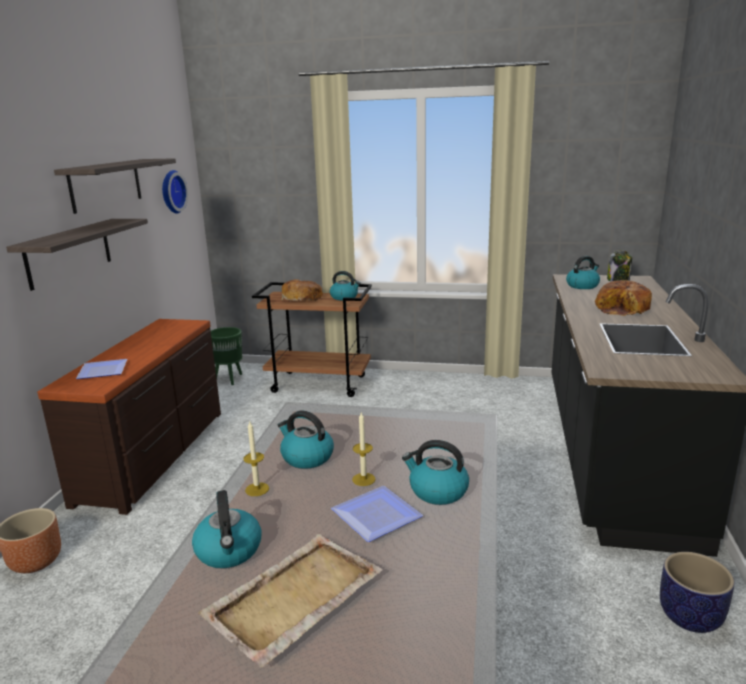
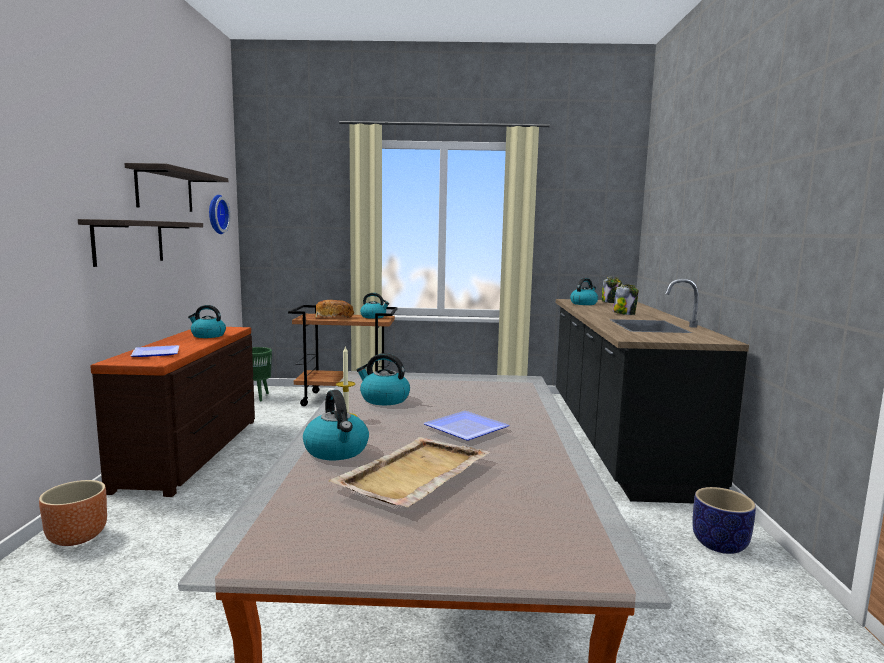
camera: 10 degrees left, 10 degrees down
candle [352,412,376,486] -> none
kettle [402,440,469,505] -> kettle moved to [188,305,226,338]
bread [595,280,652,316] -> jar [613,284,639,315]

